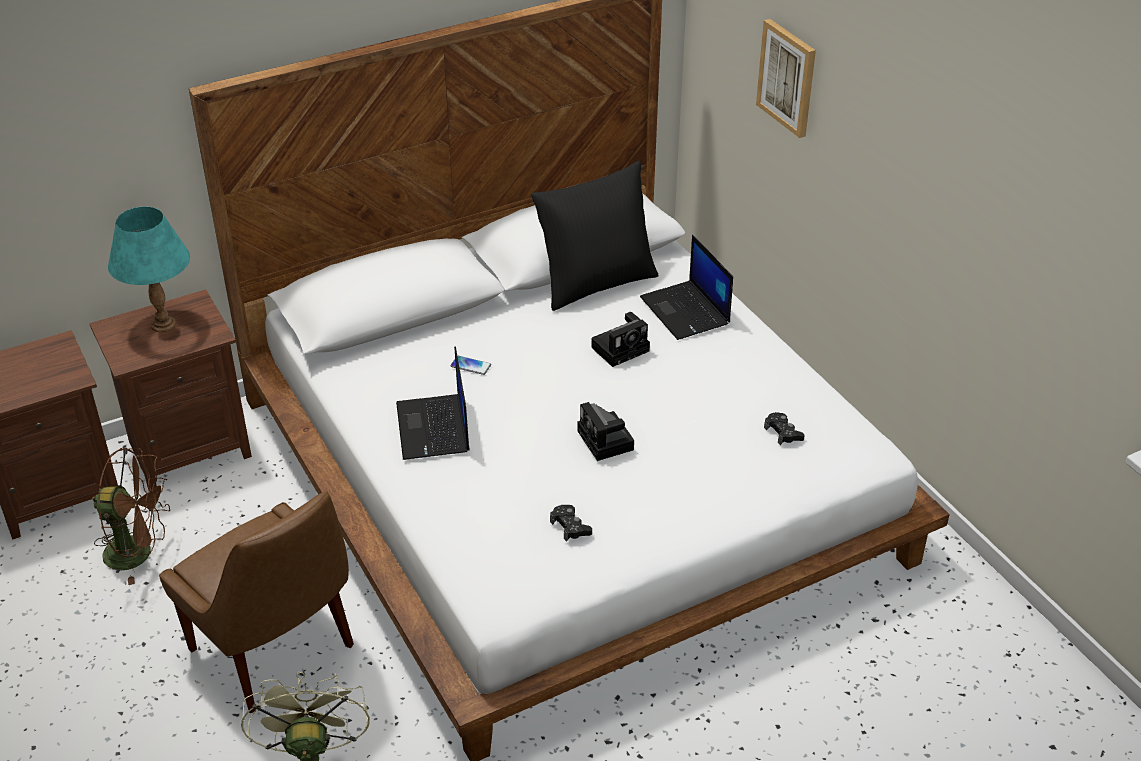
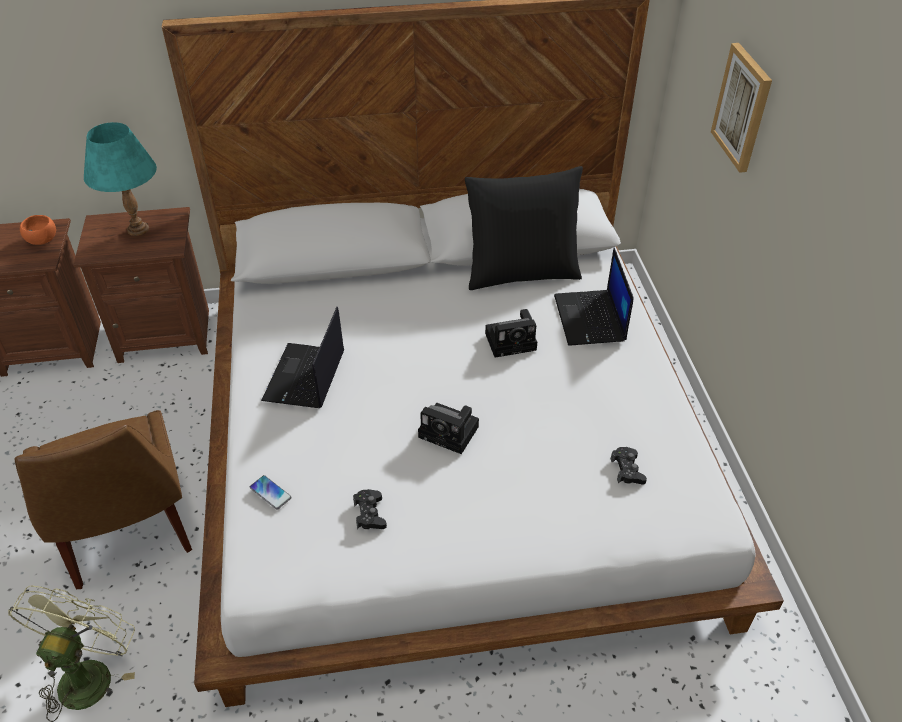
camera: 20 degrees right, 5 degrees up
brown fan [92,448,170,585] -> none
phone [450,356,491,375] -> phone moved to [250,475,292,510]
camera [577,402,634,461] -> camera turned 60 degrees counterclockwise [418,403,479,454]
none -> orange bowl [20,215,56,245]

